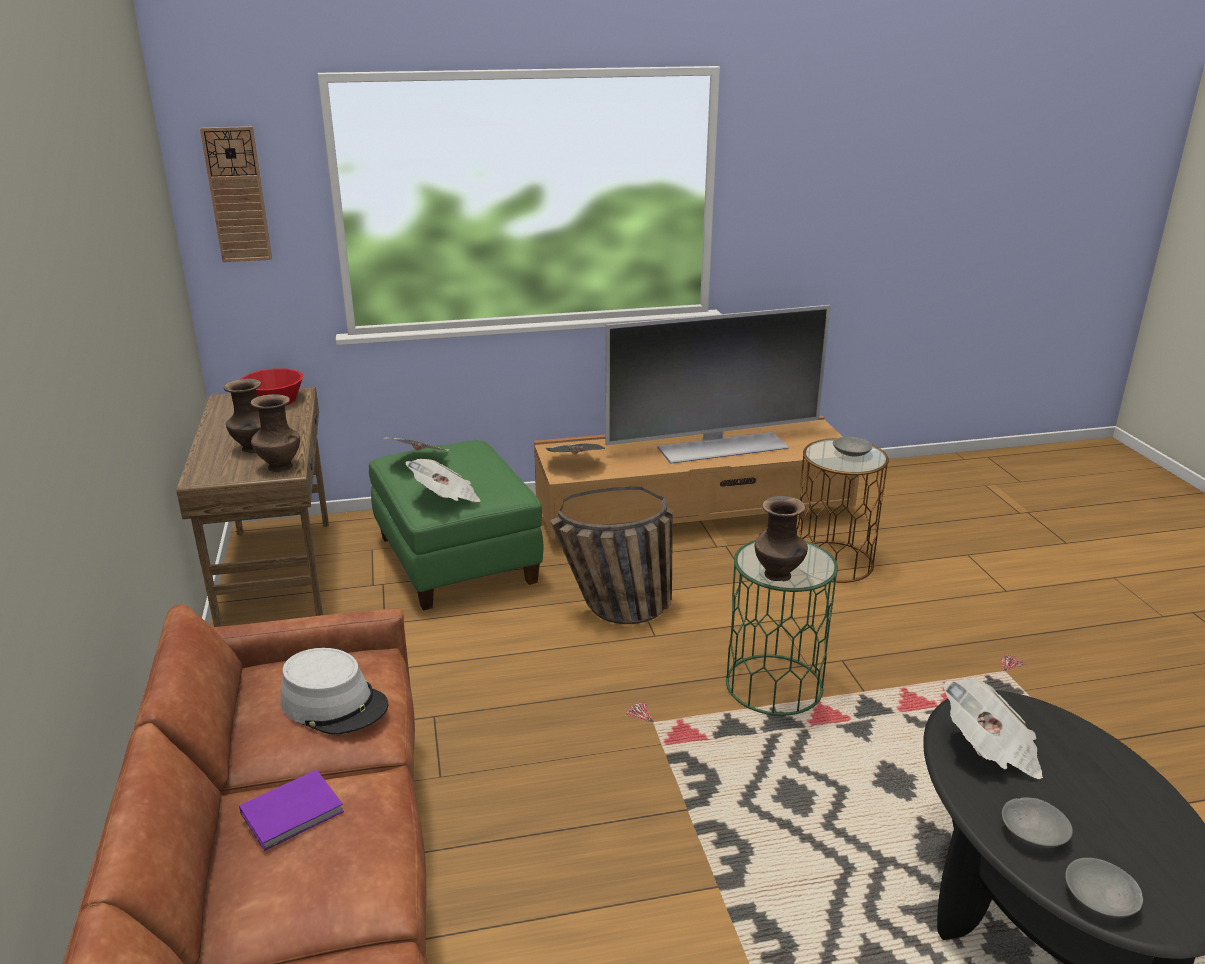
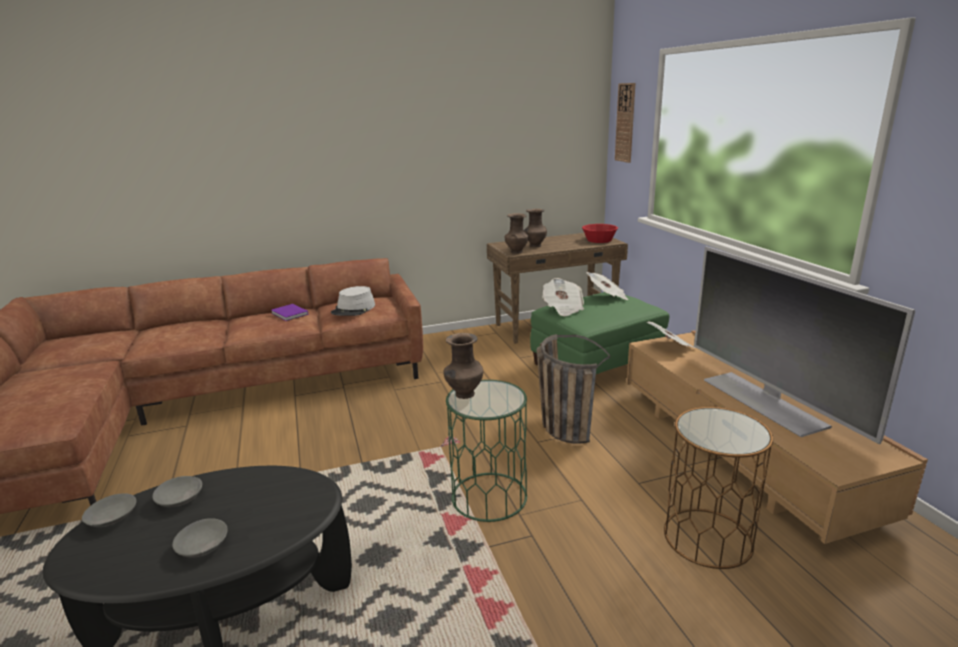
camera: 85 degrees right, 5 degrees down
grey bowl [833,437,872,456] -> grey bowl moved to [172,518,228,558]
newspaper [944,678,1043,779] -> none

